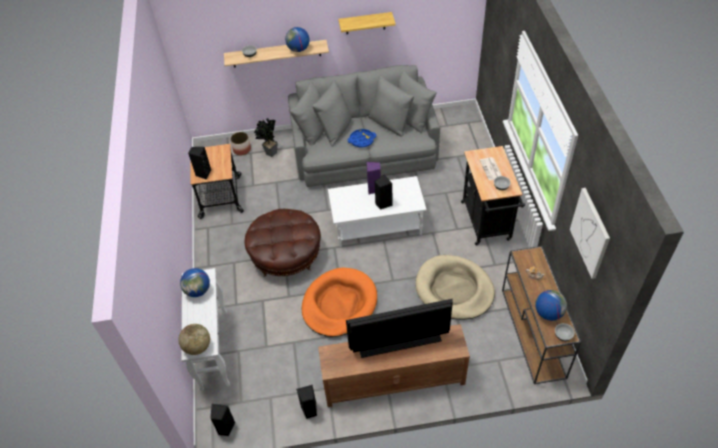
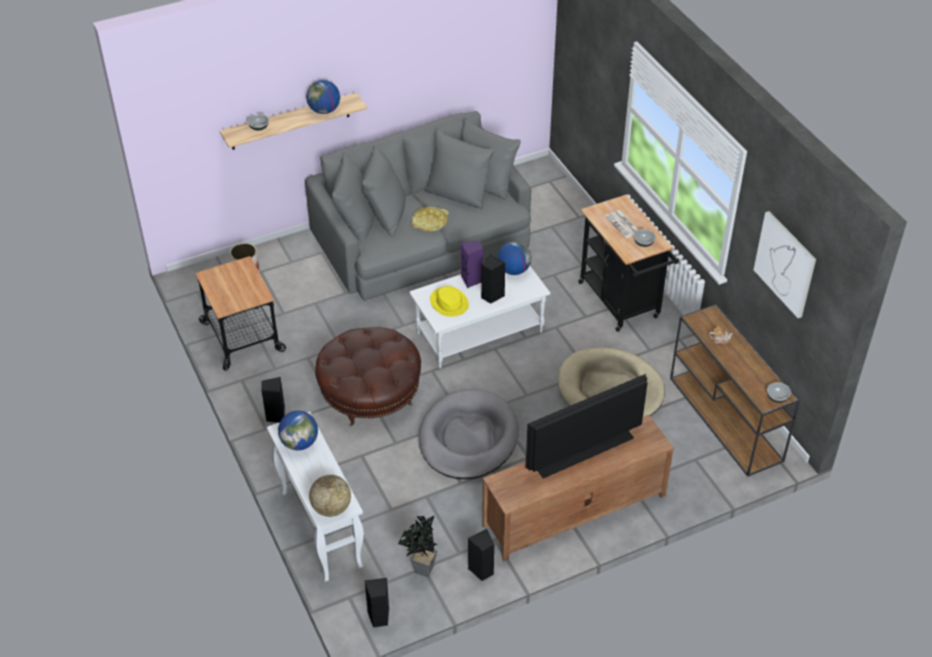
camera: 20 degrees left, 5 degrees down
black speaker [188,147,211,180] -> black speaker moved to [261,377,285,423]
potted plant [254,118,278,157] -> potted plant moved to [398,516,438,577]
orange dog bed [302,268,377,337] -> grey dog bed [419,389,519,479]
shelf [338,12,396,34] -> none
blue tray [347,129,376,147] -> yellow tray [411,207,449,231]
globe [536,290,567,321] -> globe moved to [497,241,532,275]
none -> yellow hat [430,286,469,317]

